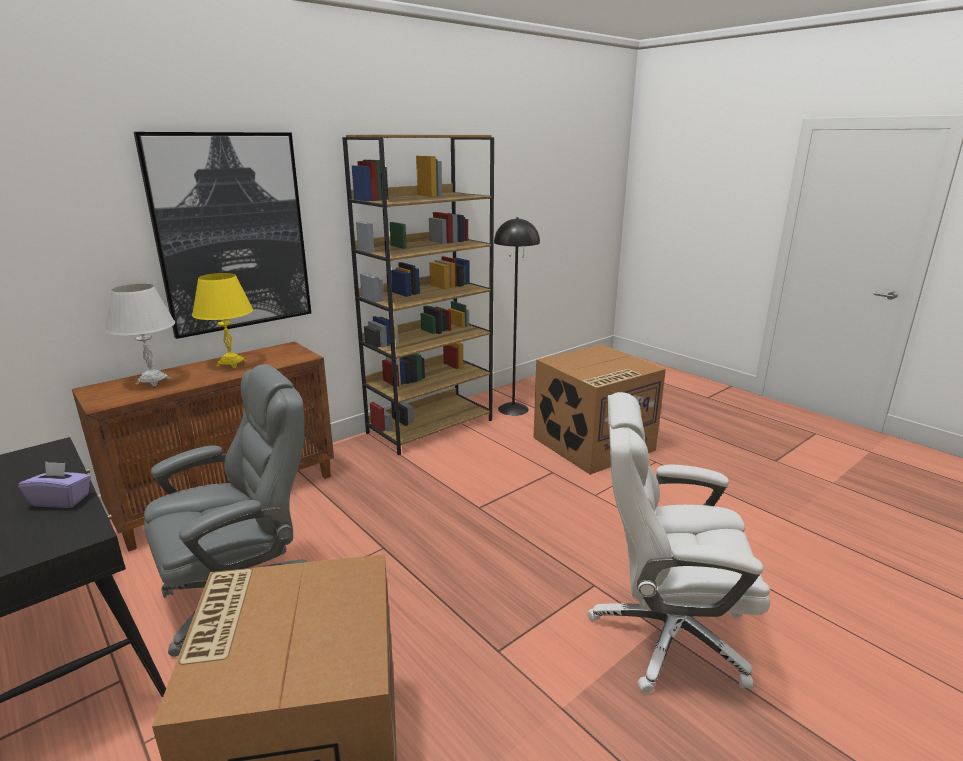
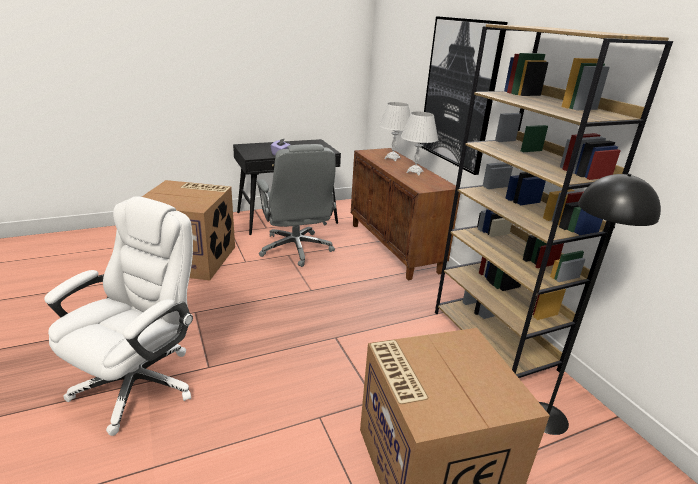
camera: 105 degrees right, 5 degrees up
yellow table lamp [192,273,253,368] -> white table lamp [401,112,438,175]

